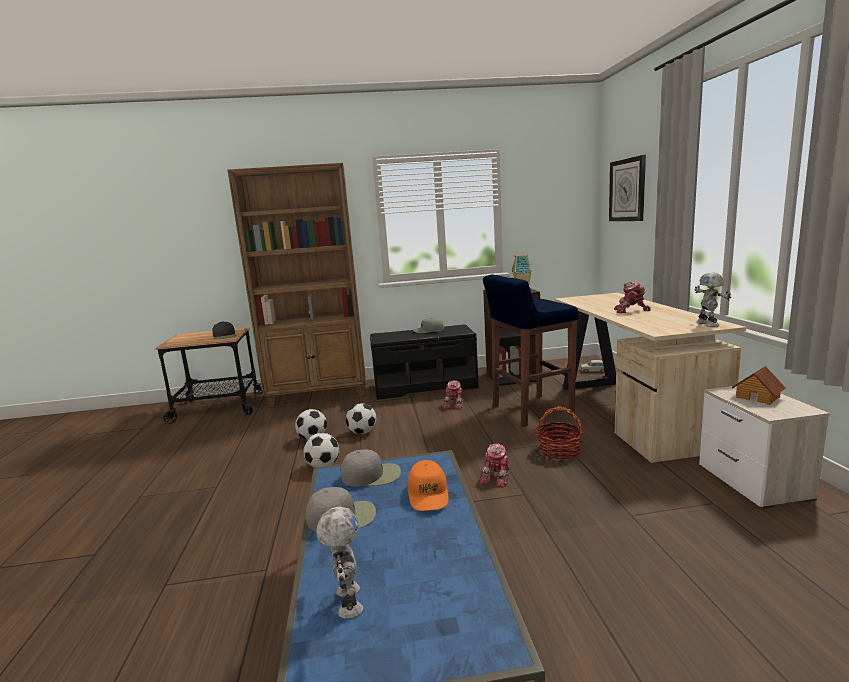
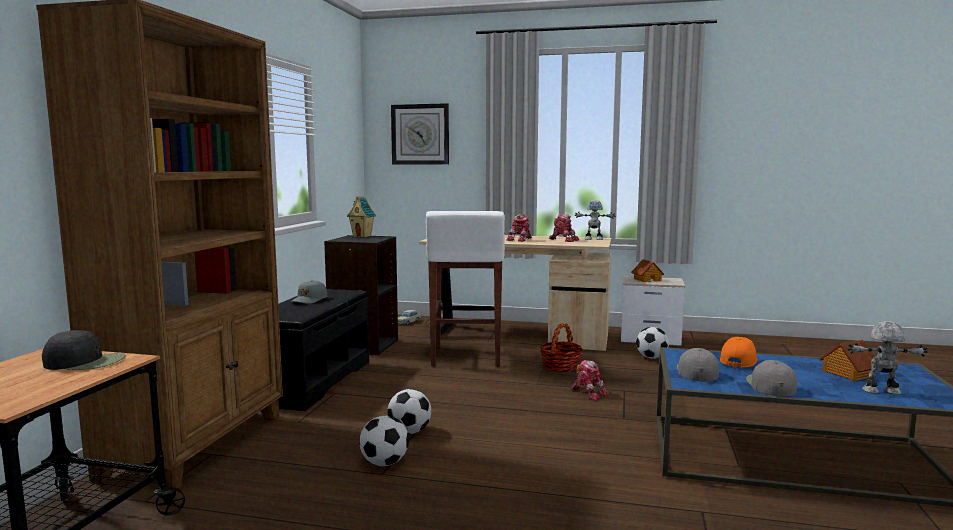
camera: 70 degrees left, 5 degrees down
football [304,433,339,467] -> football moved to [636,327,669,359]
orange cap [408,460,449,511] -> orange cap turned 75 degrees counterclockwise [720,337,758,367]
toy robot [443,380,464,409] -> toy robot moved to [549,214,579,242]
blue stool [483,274,578,427] -> white stool [426,211,505,367]
none -> toy house [819,340,874,381]

